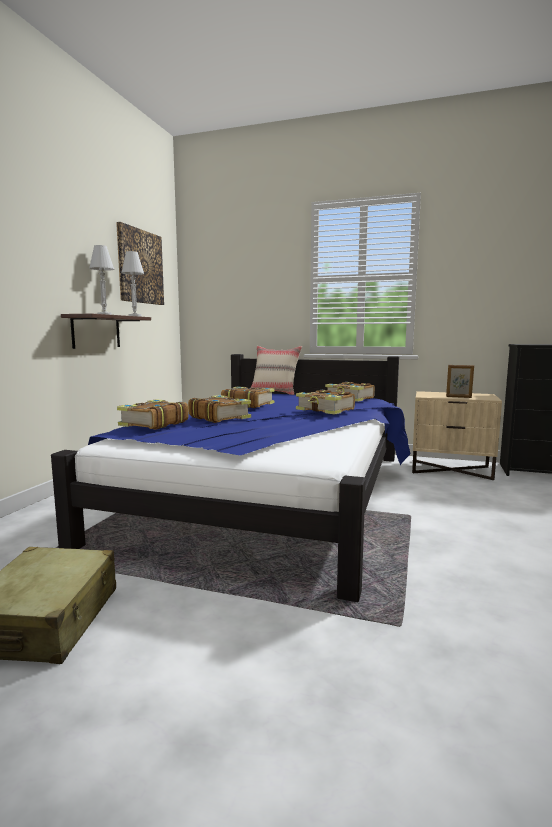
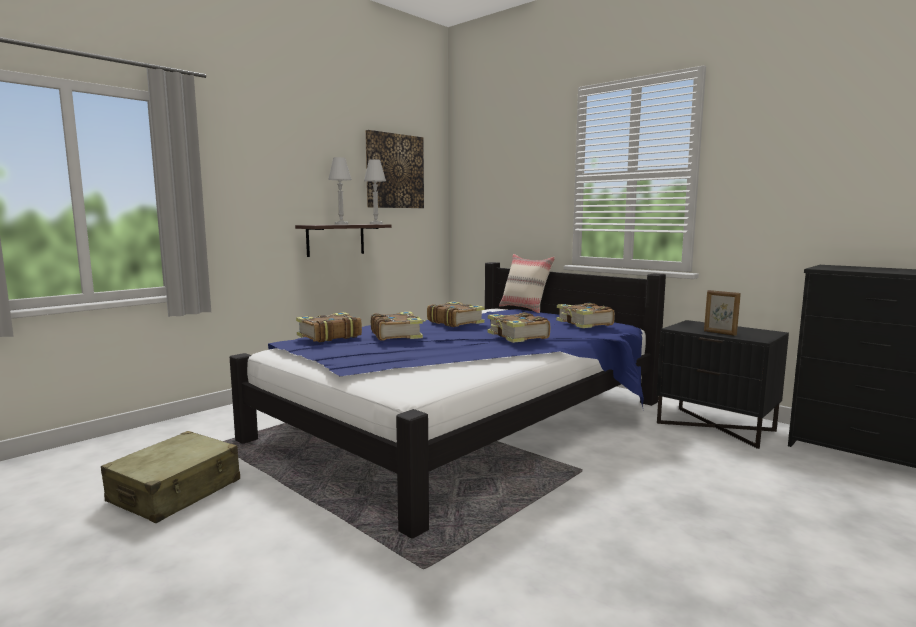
camera: 25 degrees right, 0 degrees up
beige nightstand [412,391,502,480] -> black nightstand [657,320,789,449]

